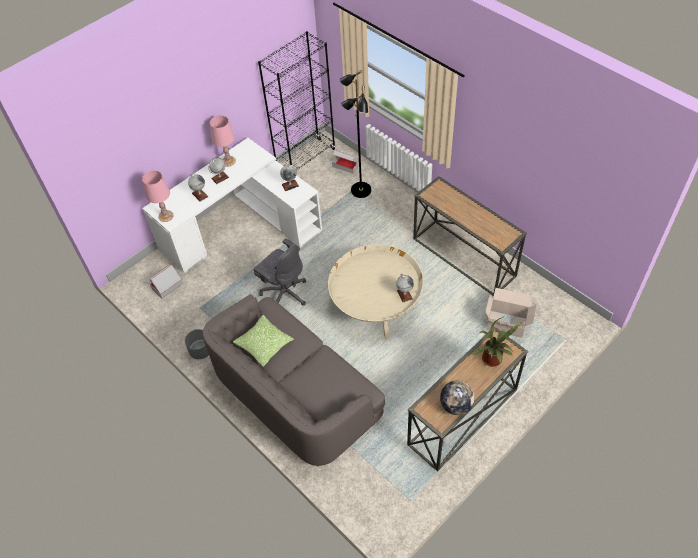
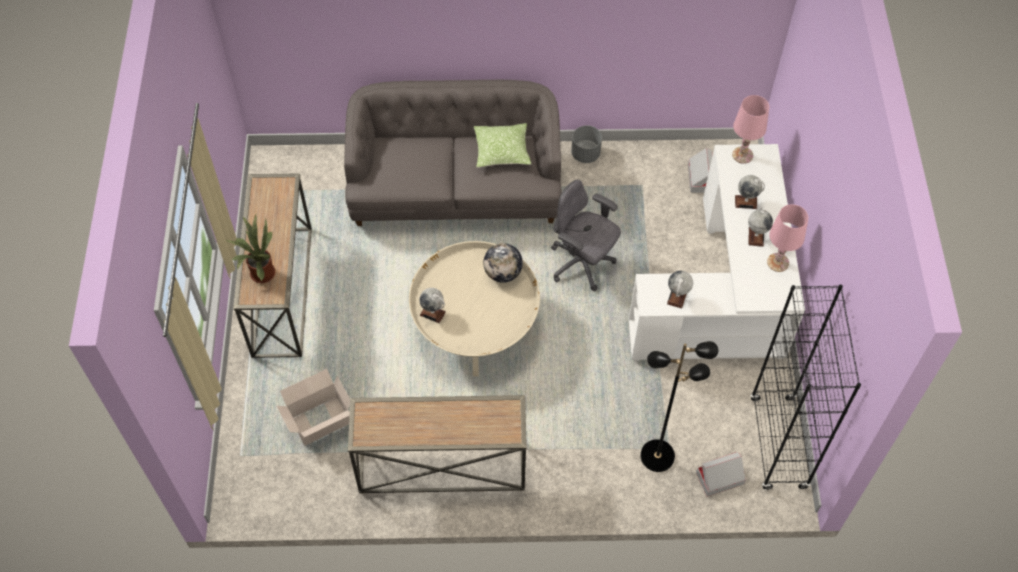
camera: 130 degrees right, 5 degrees up
grey office chair [254,239,306,306] -> grey office chair turned 45 degrees clockwise [551,180,621,291]
globe [440,381,475,415] -> globe moved to [483,243,523,283]

